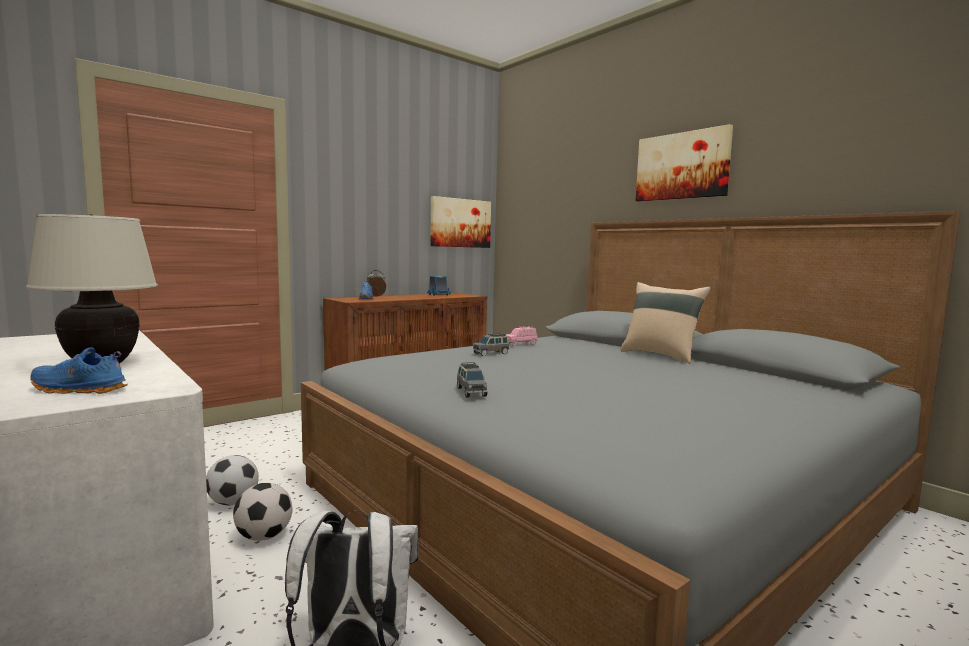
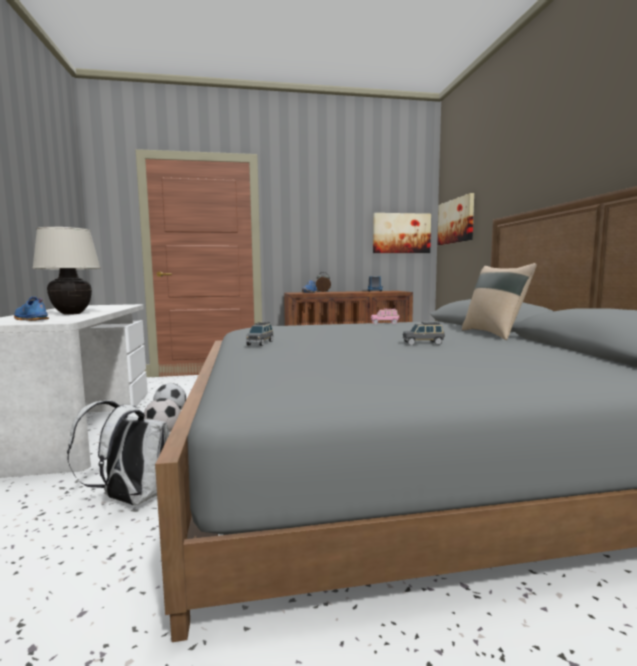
camera: 30 degrees right, 0 degrees up
grey toy car [473,333,509,356] -> grey toy car moved to [403,322,445,345]
picture [636,124,733,202] -> picture moved to [438,193,474,245]

